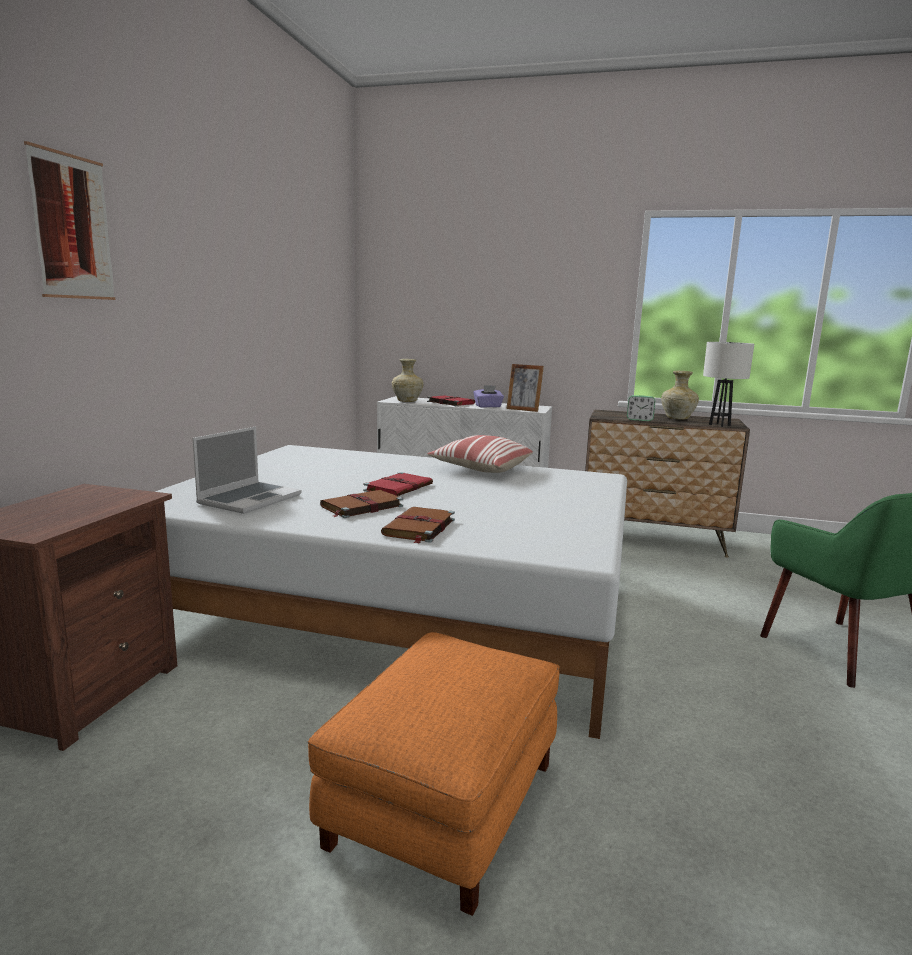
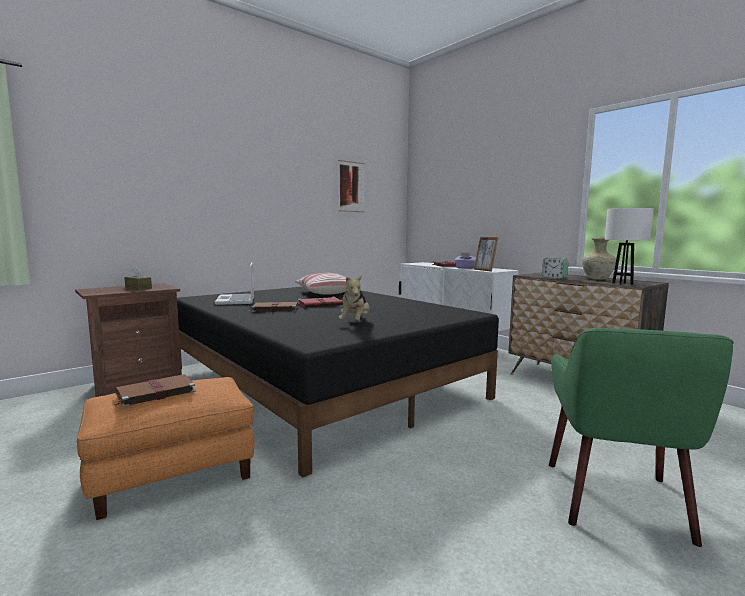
camera: 35 degrees right, 5 degrees down
picture [24,141,115,300] -> picture moved to [338,160,365,212]
white bed [155,445,627,739] -> black bed [177,287,499,478]
laptop [193,427,301,514] -> laptop turned 105 degrees clockwise [215,262,254,305]
brown book [381,507,455,544] -> brown book moved to [114,374,196,407]
beige vase [392,359,424,402] -> none
pillow [427,435,533,473] -> pillow moved to [295,273,346,295]
none -> brown tissue box [124,267,152,290]
none -> plush toy [338,275,369,321]

